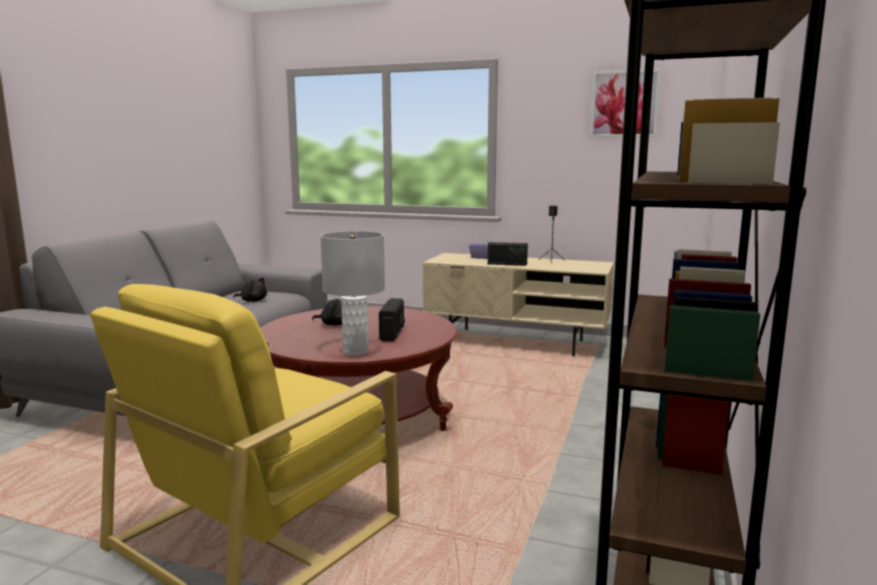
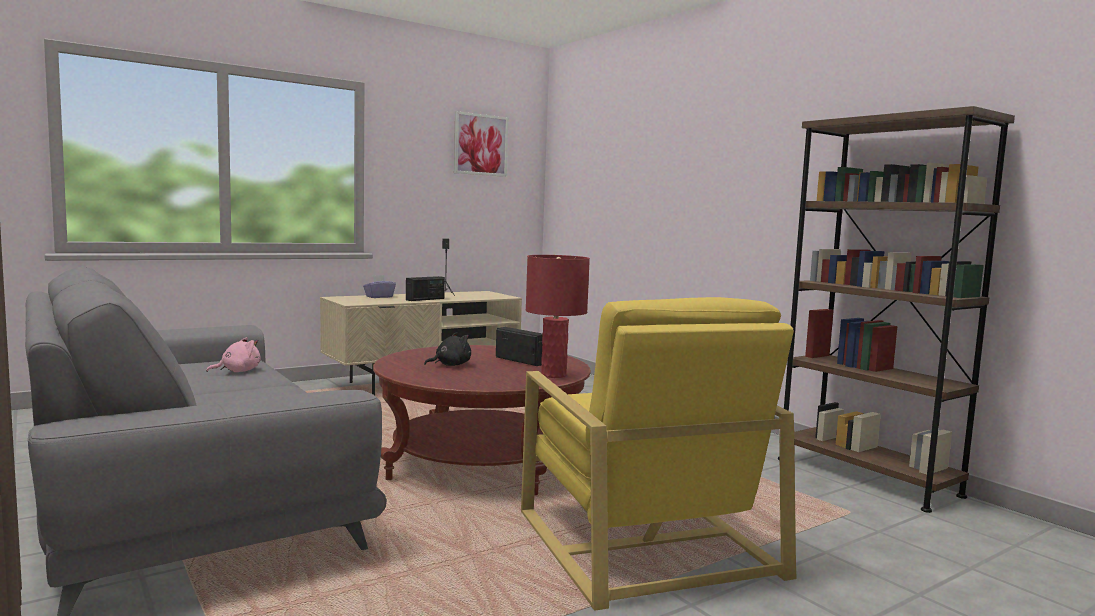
camera: 55 degrees left, 5 degrees down
black plush toy [234,278,267,302] -> pink plush toy [206,337,260,372]
grey table lamp [320,231,385,356] -> red table lamp [526,255,590,378]

